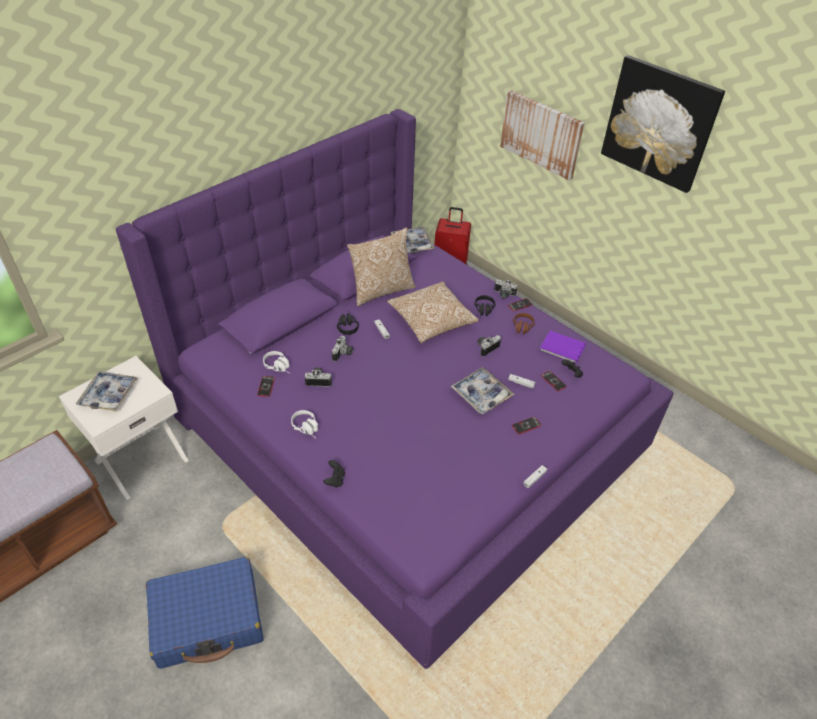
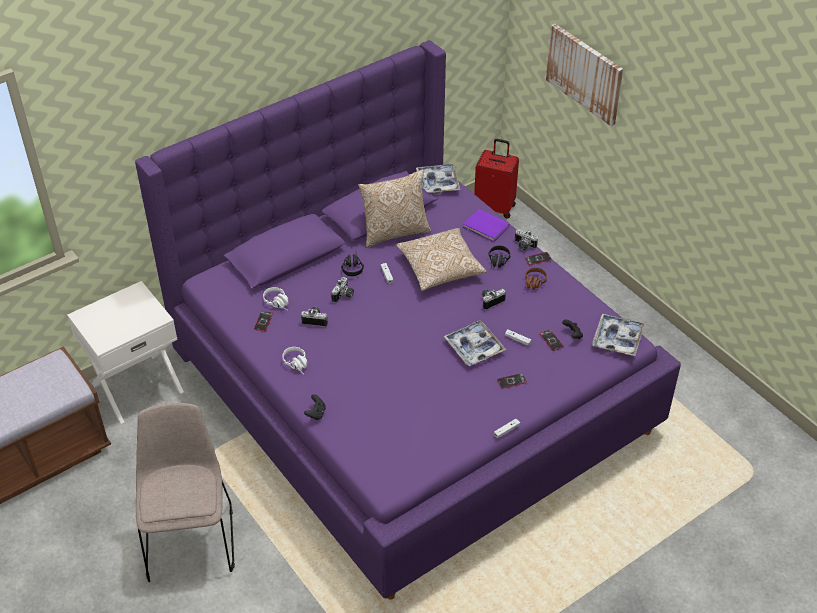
camera: 10 degrees right, 0 degrees up
tray [76,371,138,412] -> tray moved to [592,314,645,356]
blue suitcase [146,557,264,669] -> beige chair [136,403,235,582]
purple book [540,331,586,364] -> purple book moved to [463,209,509,242]
picture [601,55,725,193] -> none

